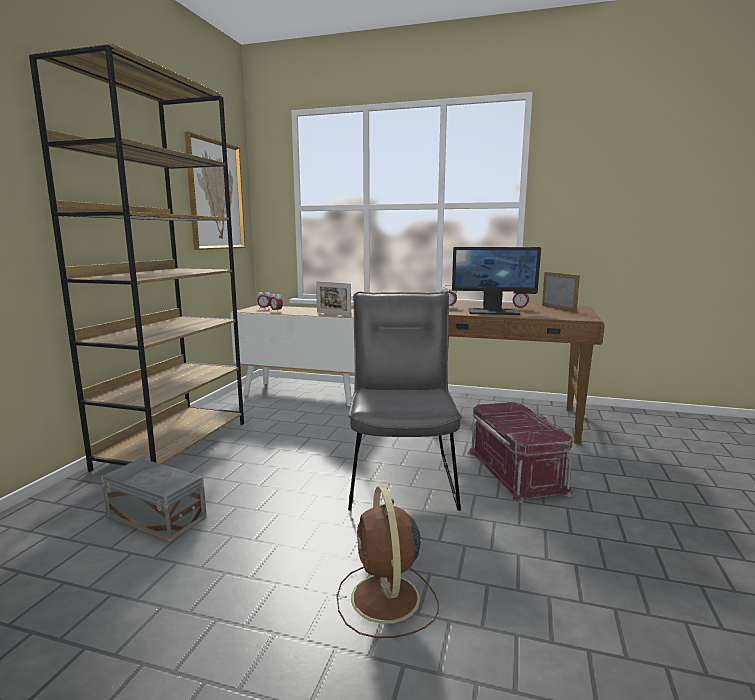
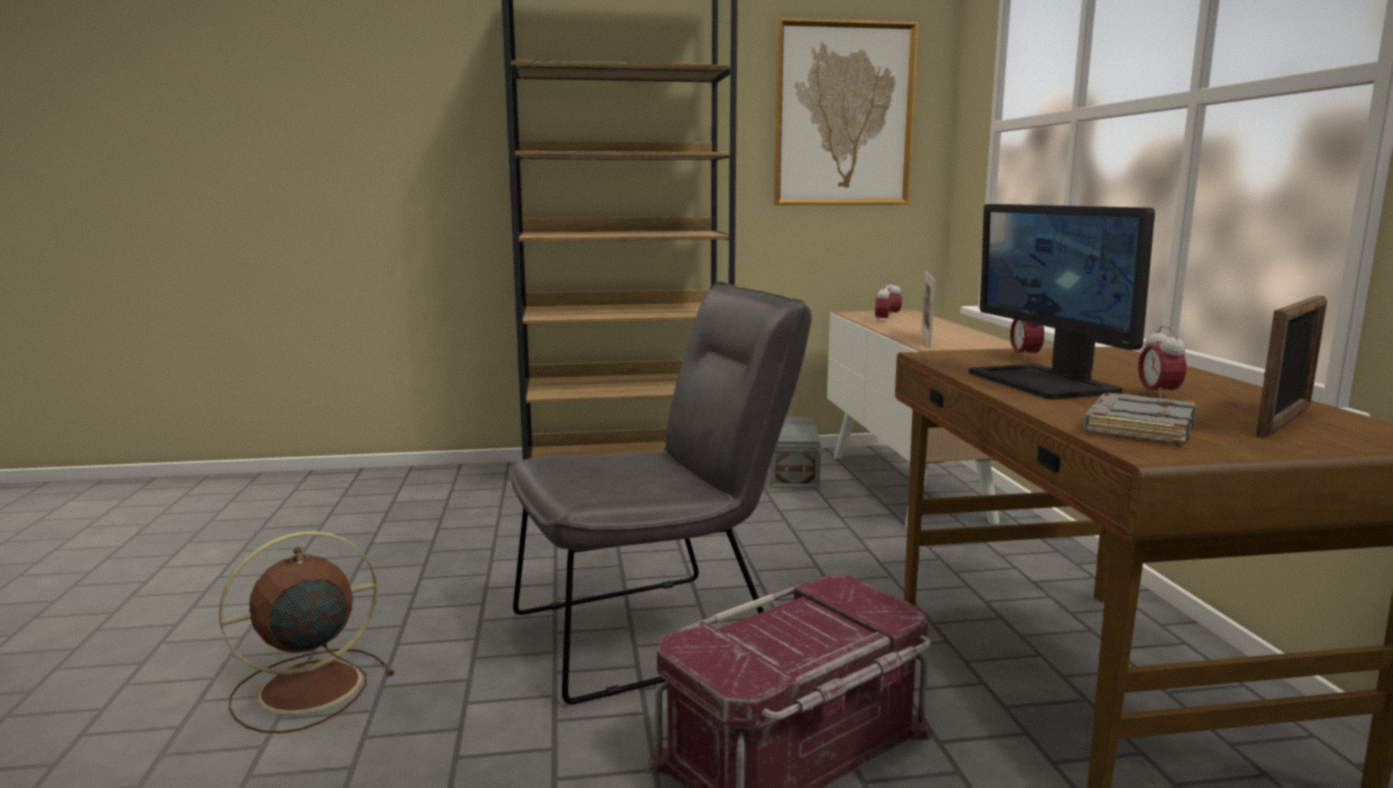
camera: 65 degrees right, 0 degrees up
grey storage box [101,458,207,542] -> grey storage box moved to [768,417,821,489]
none -> grey book [1083,393,1196,444]

